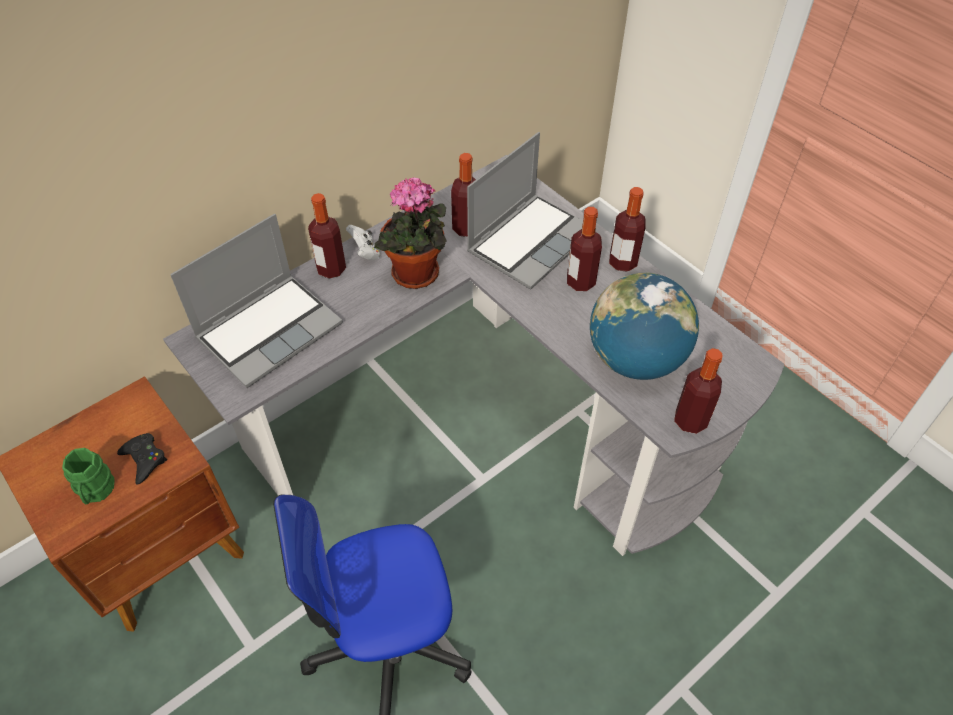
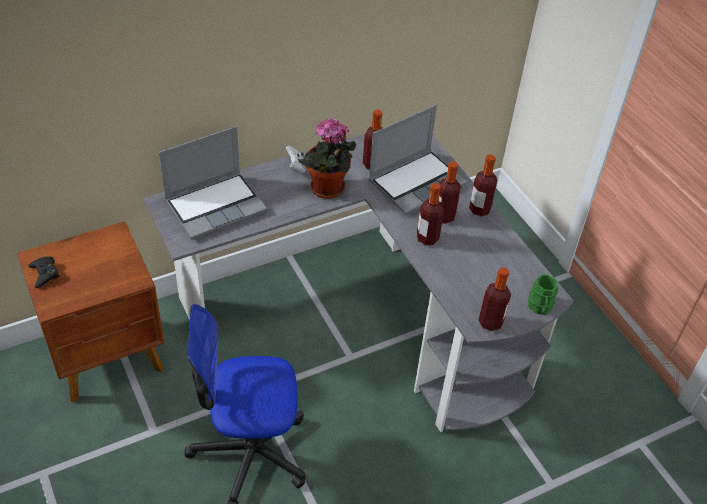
camera: 10 degrees right, 5 degrees down
green mug [62,448,115,504] -> green mug moved to [528,274,558,315]
black game controller [117,433,167,485] -> black game controller moved to [28,256,60,288]
bottle [308,193,346,278] -> bottle moved to [417,183,444,245]
globe [590,273,699,380] -> none

